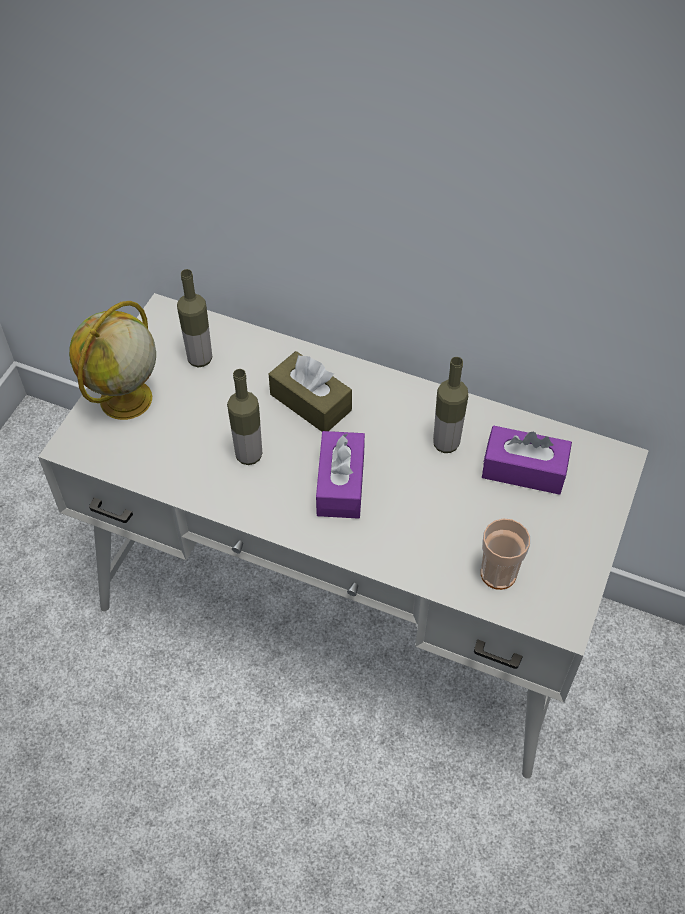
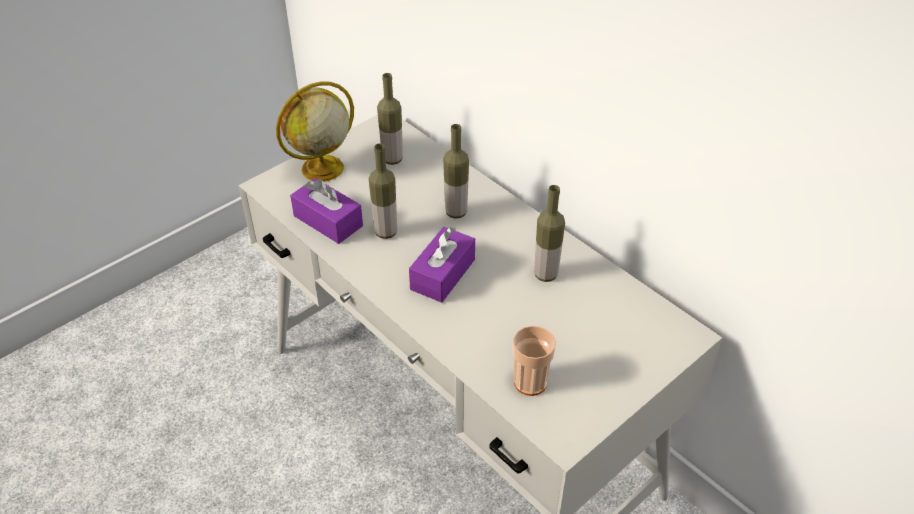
camera: 25 degrees right, 10 degrees down
brown tissue box [269,351,352,432] -> bottle [443,124,469,219]
purple tissue box [482,426,572,495] -> purple tissue box moved to [290,178,363,244]

